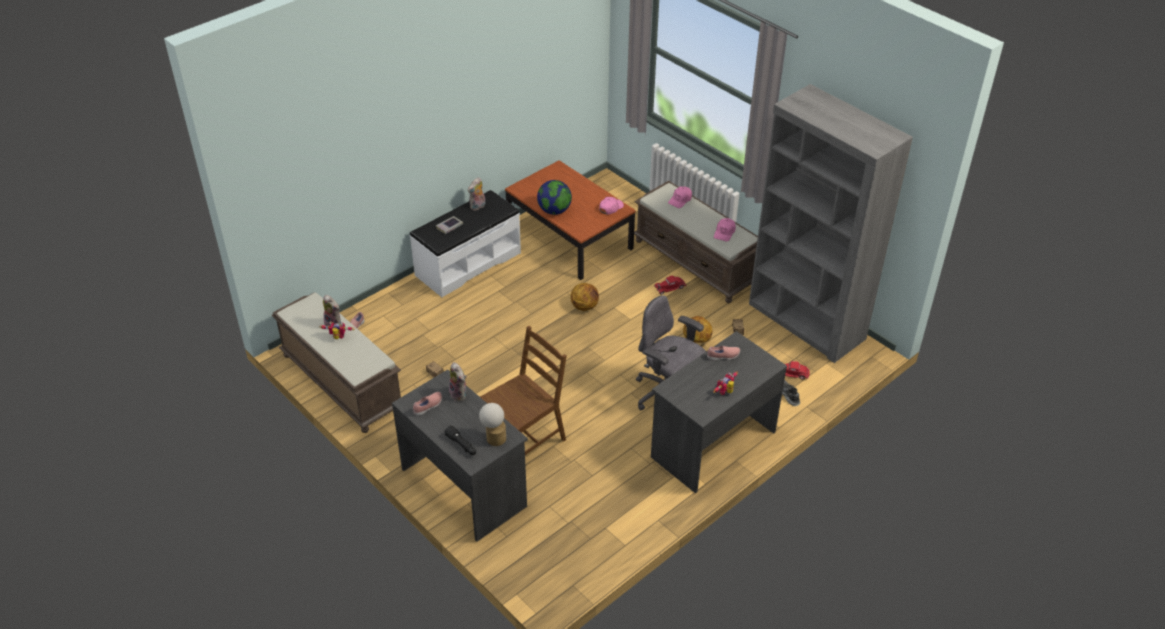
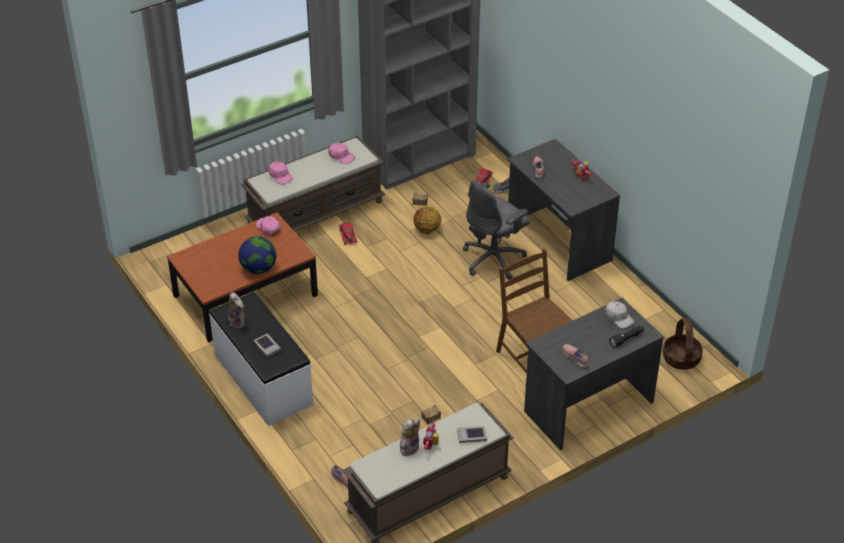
camera: 80 degrees left, 0 degrees up
plush toy [449,362,467,401] -> none
table lamp [479,403,506,446] -> white cap [605,301,634,329]
basketball [571,283,599,311] -> none
none -> book [457,426,487,443]
none -> basket [663,318,703,370]

